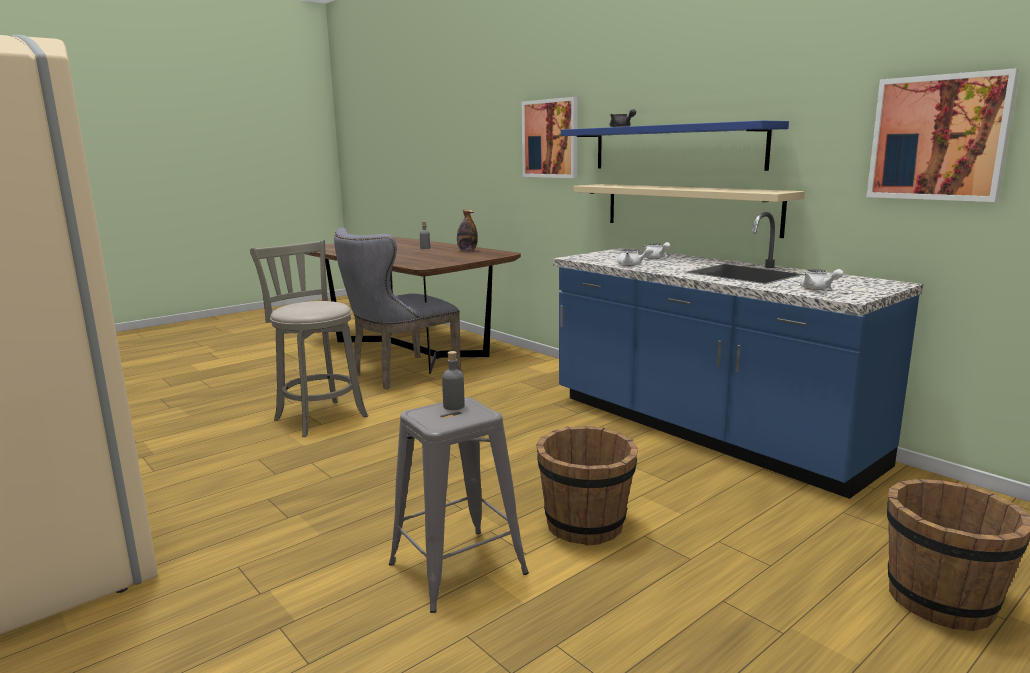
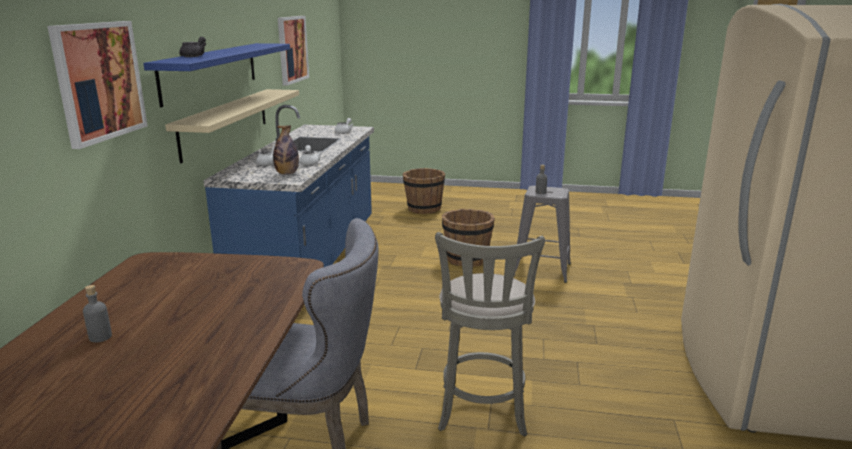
camera: 130 degrees left, 5 degrees up
bottle [457,210,478,251] -> bottle moved to [273,125,299,175]

